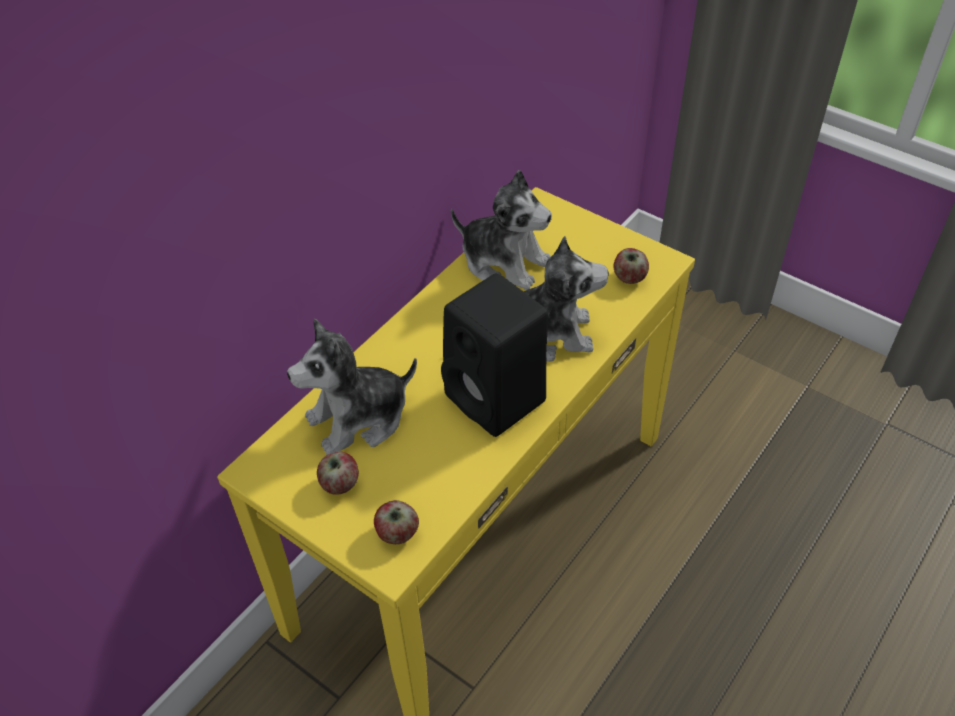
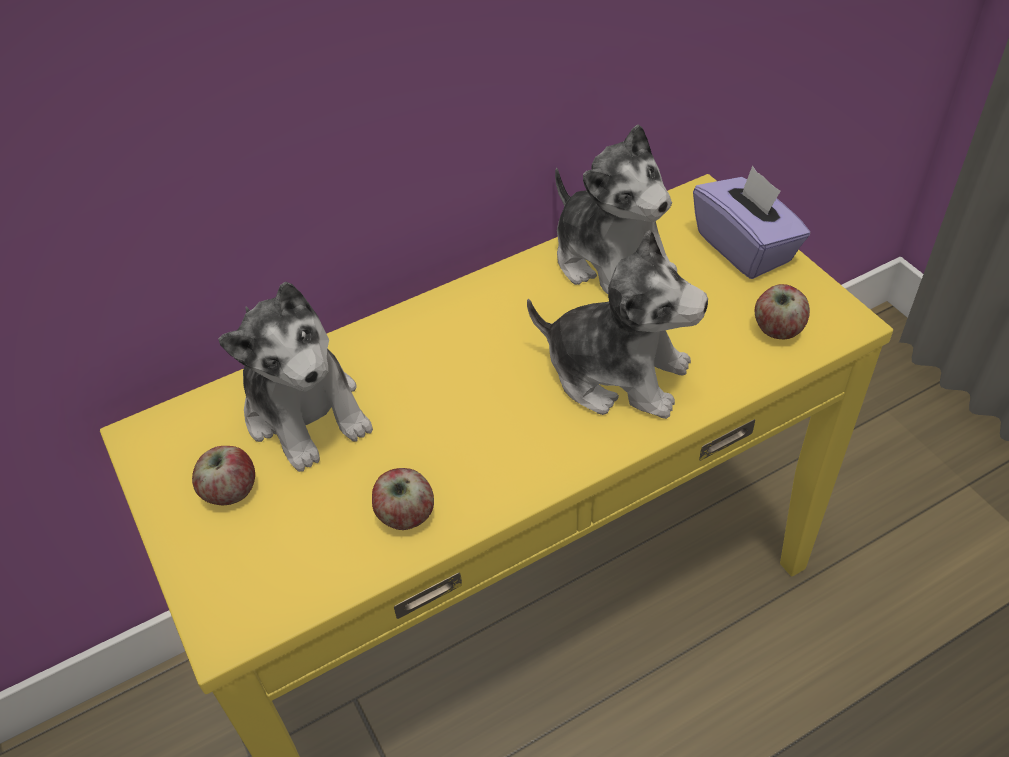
camera: 25 degrees right, 0 degrees up
plush toy [287,319,417,455] -> plush toy turned 120 degrees counterclockwise [218,281,373,472]
apple [374,500,419,544] -> apple moved to [372,468,434,530]
black speaker [441,273,548,437] -> none
none -> purple tissue box [693,166,810,279]

